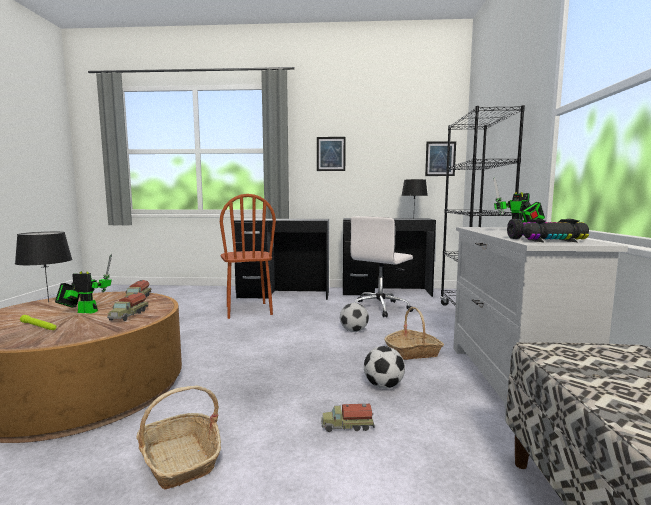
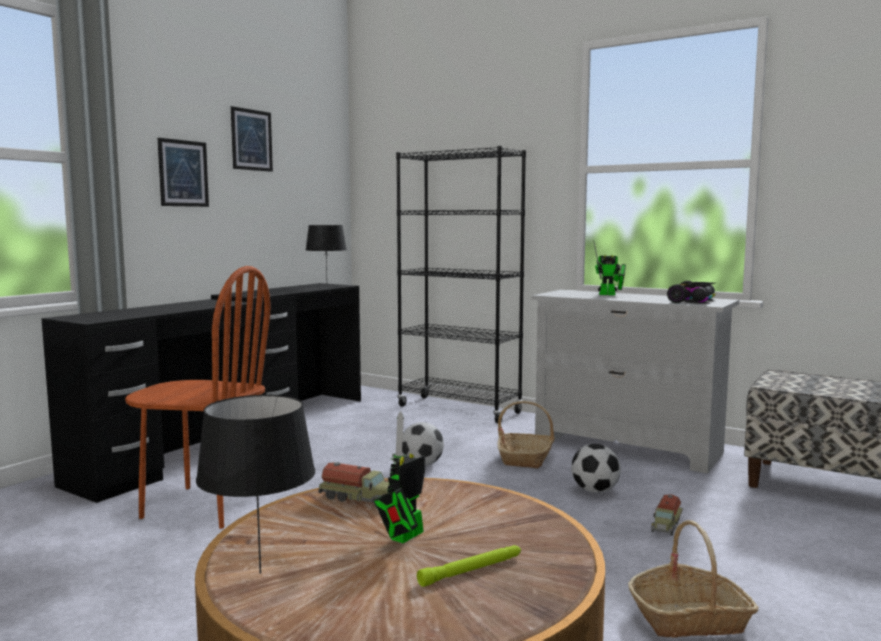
camera: 60 degrees left, 0 degrees up
toy truck [107,292,148,321] -> none
white office chair [351,216,413,317] -> none
picture [425,141,456,176] -> picture moved to [231,106,273,172]

